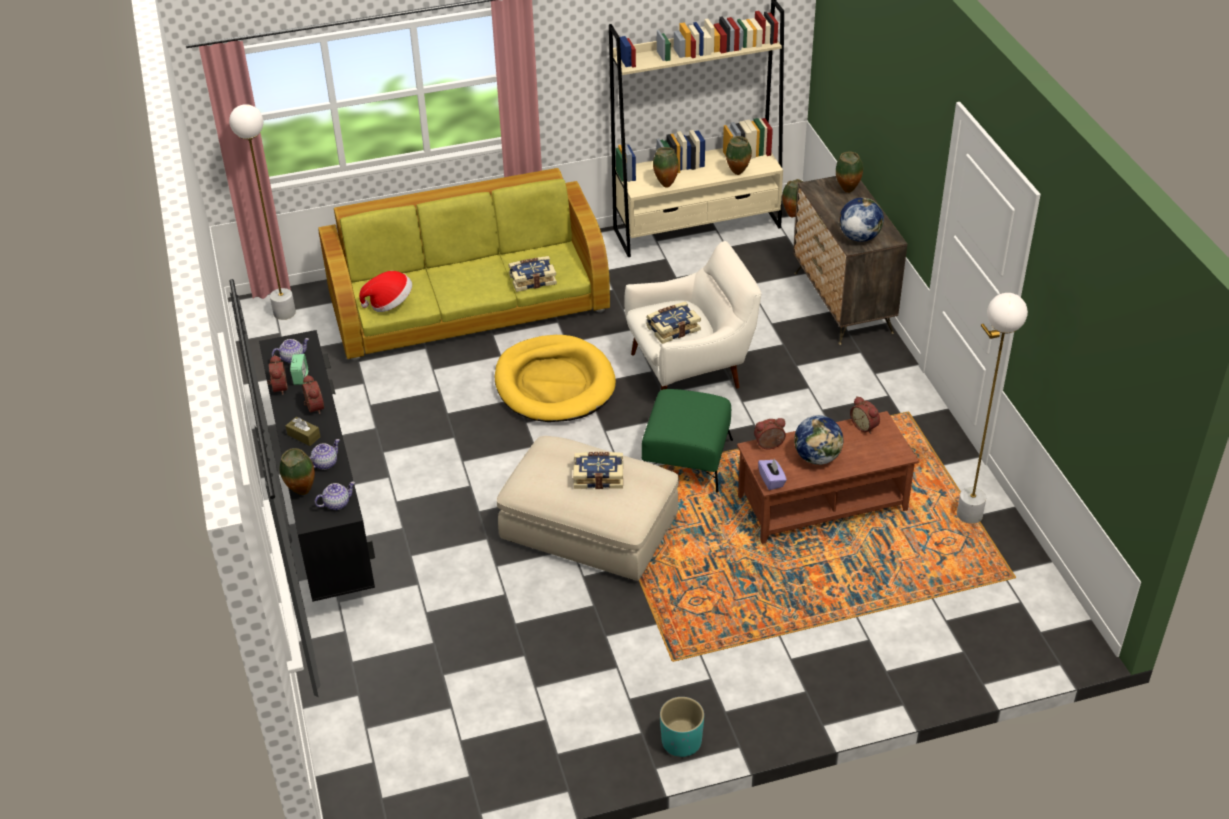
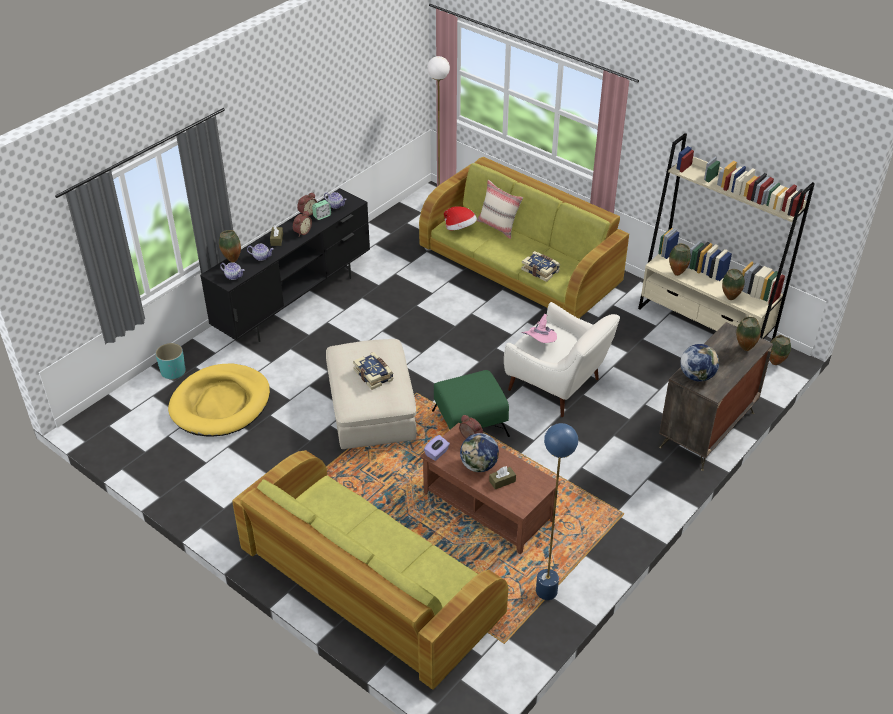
camera: 55 degrees right, 0 degrees up
yellow dog bed [495,335,616,422] -> yellow dog bed moved to [168,364,270,437]
book [646,302,701,344] -> pink hat [521,314,557,343]
turquoise planter [660,697,704,757] -> turquoise planter moved to [155,343,185,380]
alarm clock [850,396,880,434] -> none
white floor lamp [957,293,1028,524] -> blue floor lamp [536,423,578,600]
none -> green sofa [232,450,508,690]
none -> beige pillow [477,180,523,239]
none -> brown tissue box [489,466,516,489]

